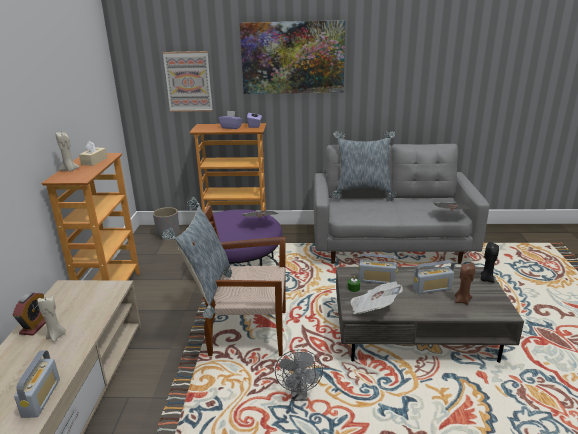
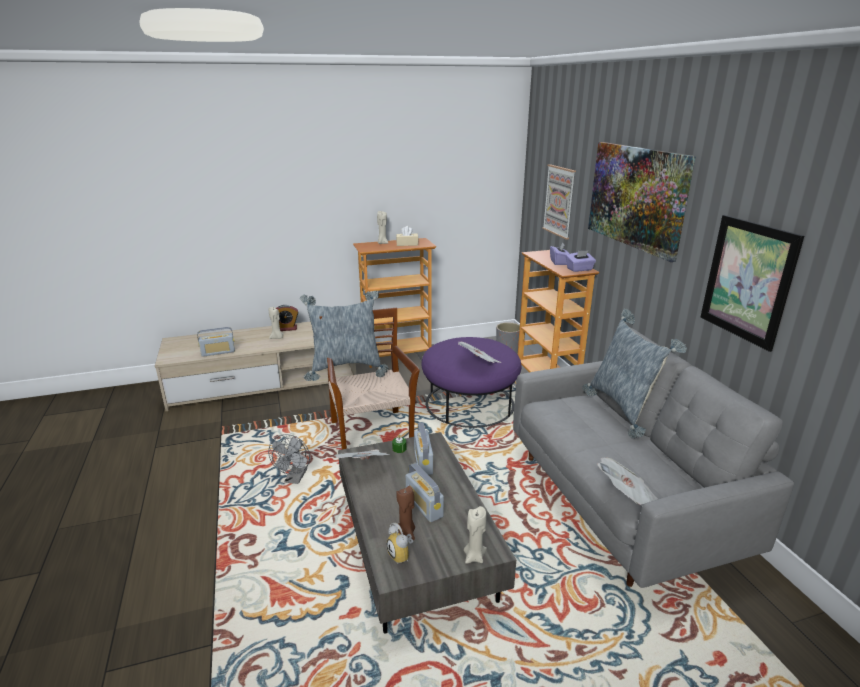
camera: 70 degrees right, 0 degrees up
grey fan [275,349,323,401] -> grey fan turned 60 degrees counterclockwise [268,434,310,484]
black candle [480,242,499,283] -> beige candle [464,506,487,564]
none -> alarm clock [387,523,413,563]
none -> picture [701,215,804,352]

